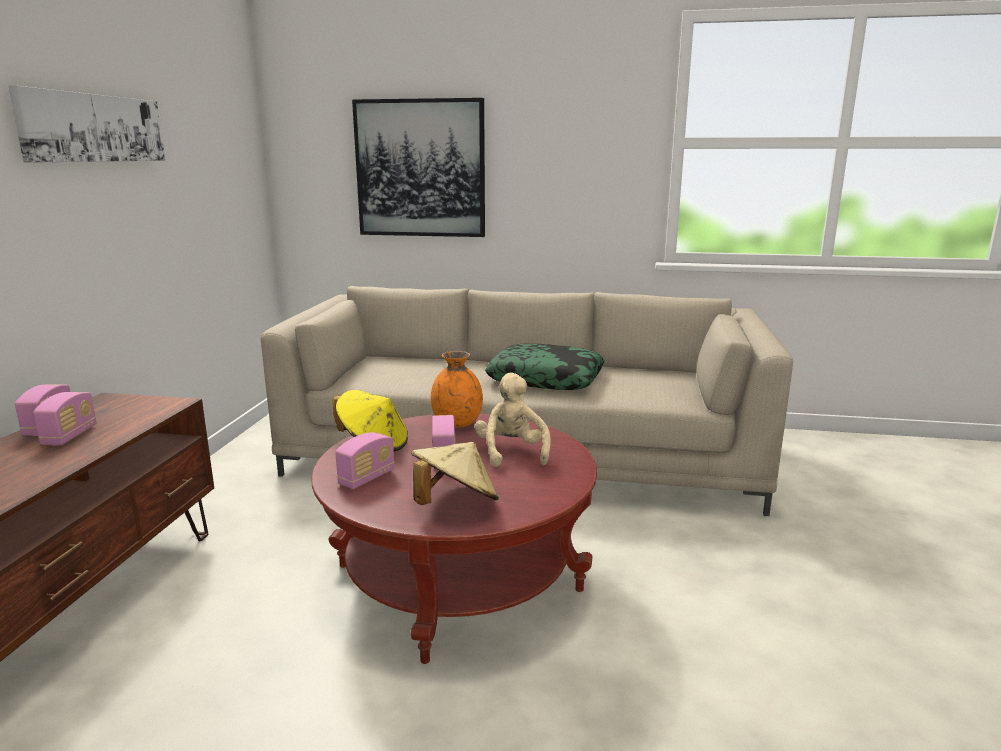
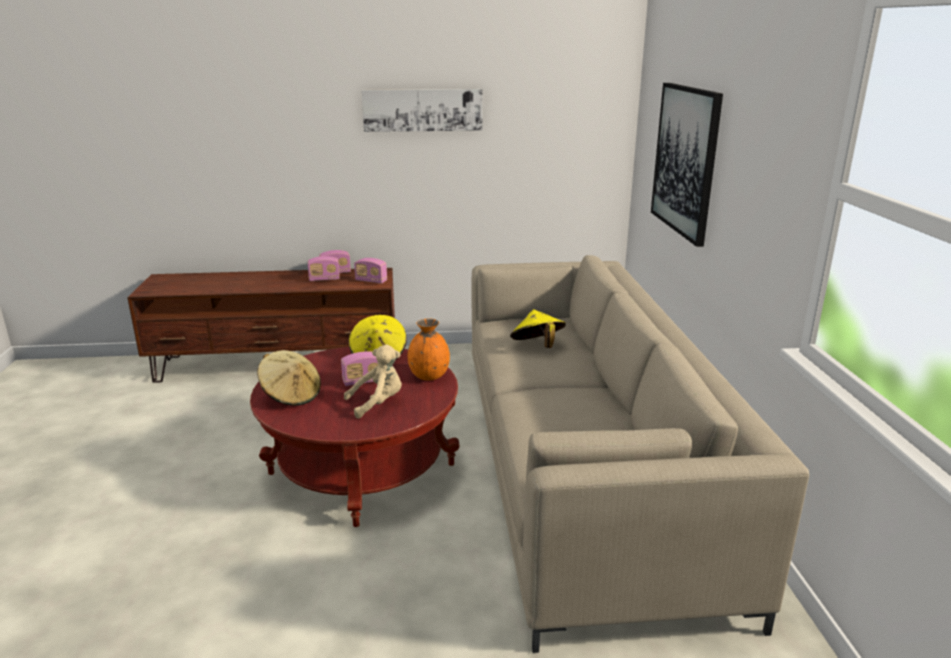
camera: 75 degrees right, 5 degrees up
radio [335,432,395,489] -> radio moved to [354,258,387,284]
pillow [485,344,605,390] -> none
none -> yellow hat [510,309,566,348]

